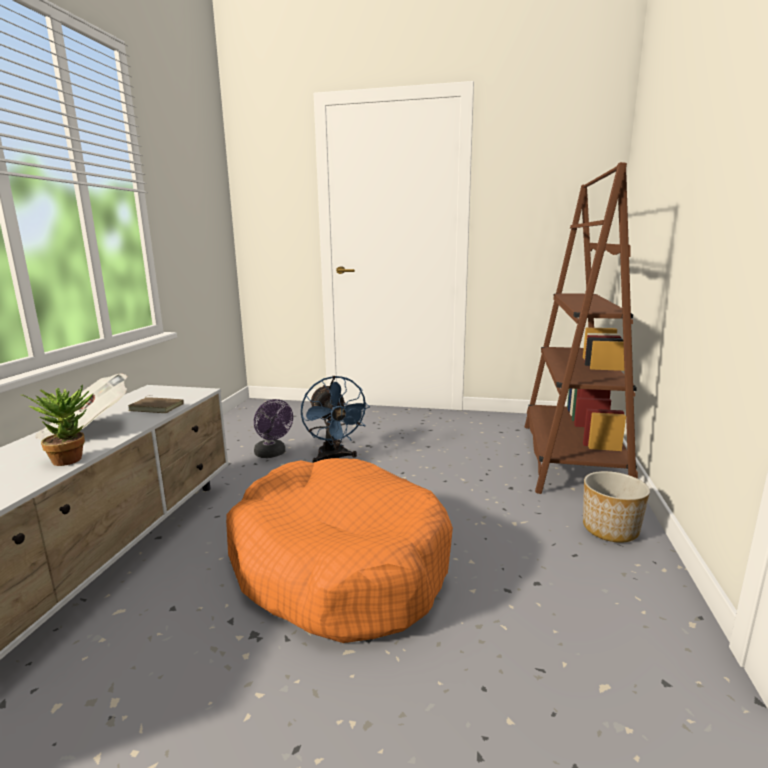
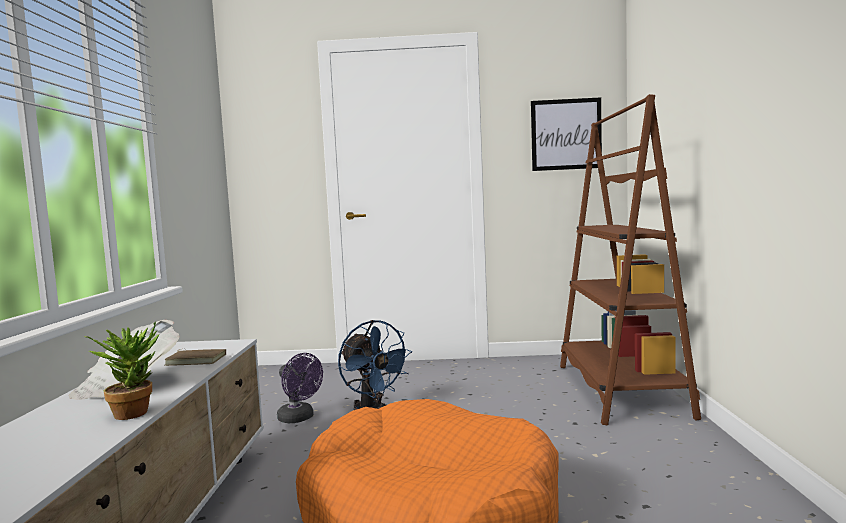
camera: 10 degrees left, 10 degrees down
planter [583,471,650,543] -> none
none -> picture [531,97,602,171]

